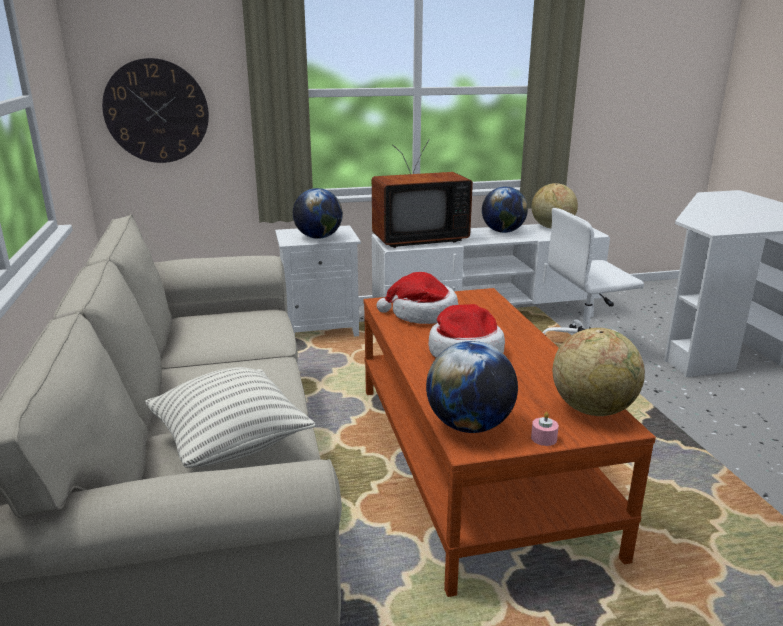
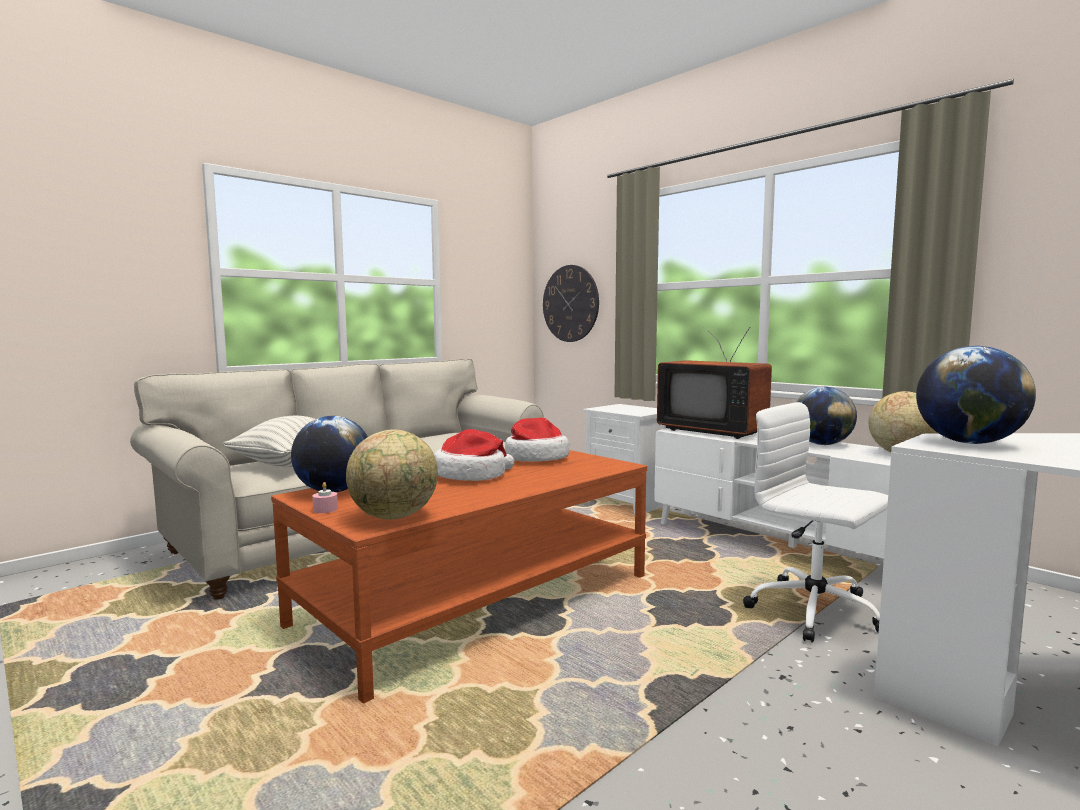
camera: 60 degrees right, 15 degrees down
globe [293,188,343,239] -> globe moved to [916,346,1036,444]

